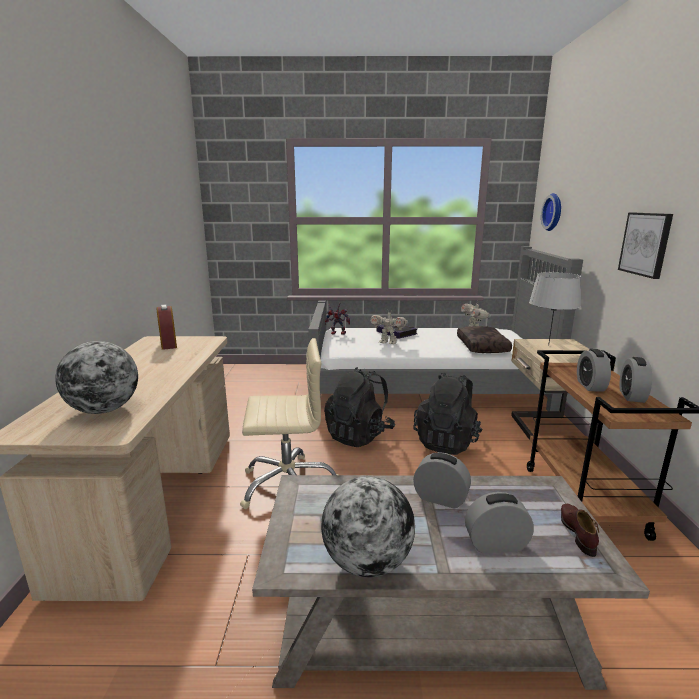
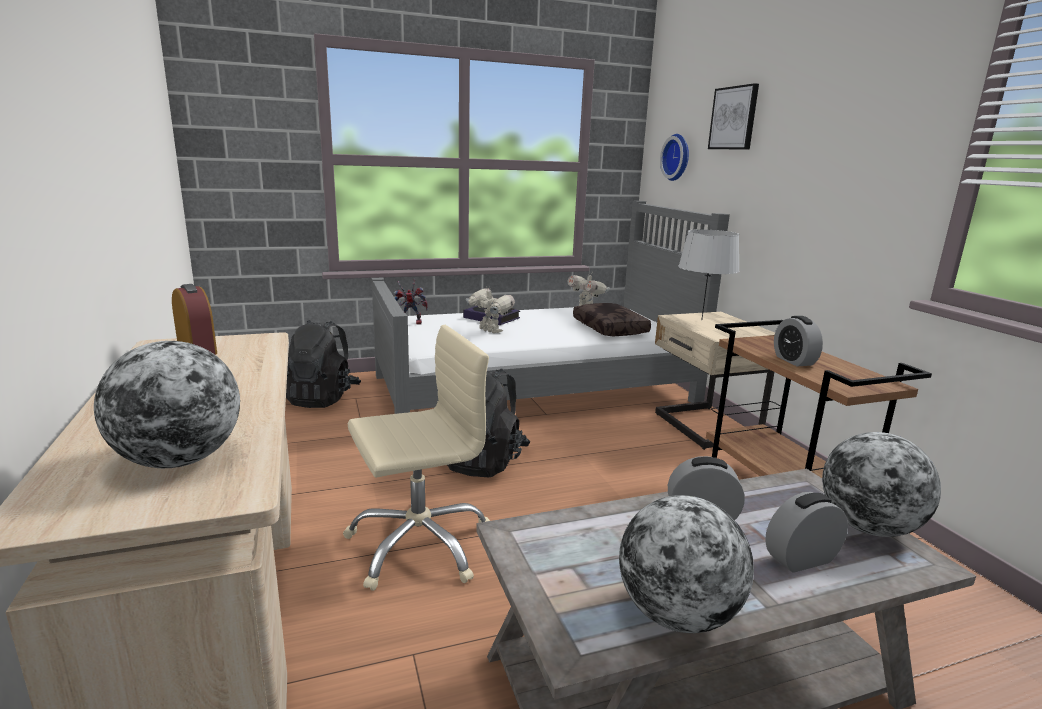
camera: 20 degrees left, 0 degrees up
toy robot [370,313,408,344] -> toy robot turned 135 degrees counterclockwise [466,286,515,333]
black backpack [413,372,483,455] -> black backpack moved to [286,320,361,408]
brown shoe [561,504,599,557] -> globe [822,432,941,537]
picture [618,213,673,279] -> picture moved to [708,83,759,149]
alarm clock [620,357,652,403] -> none

